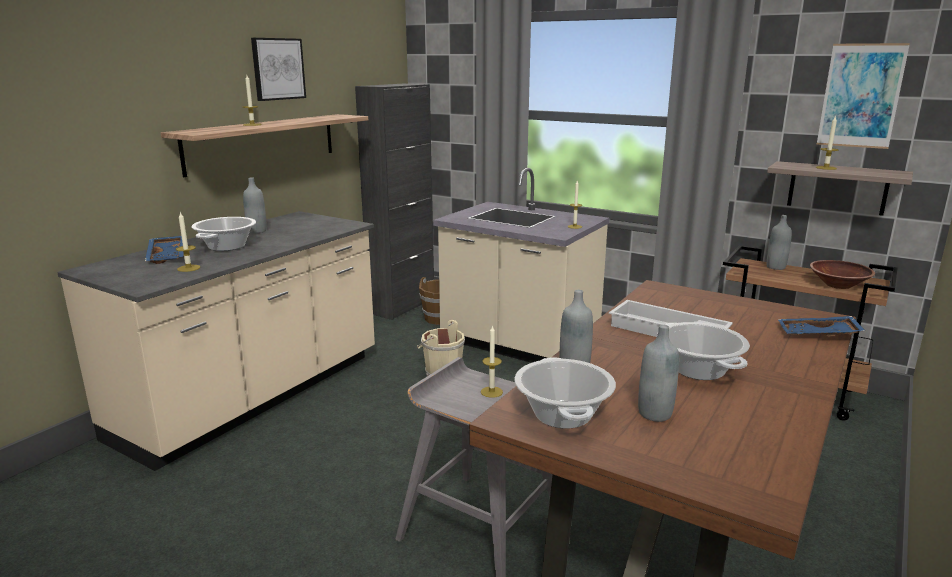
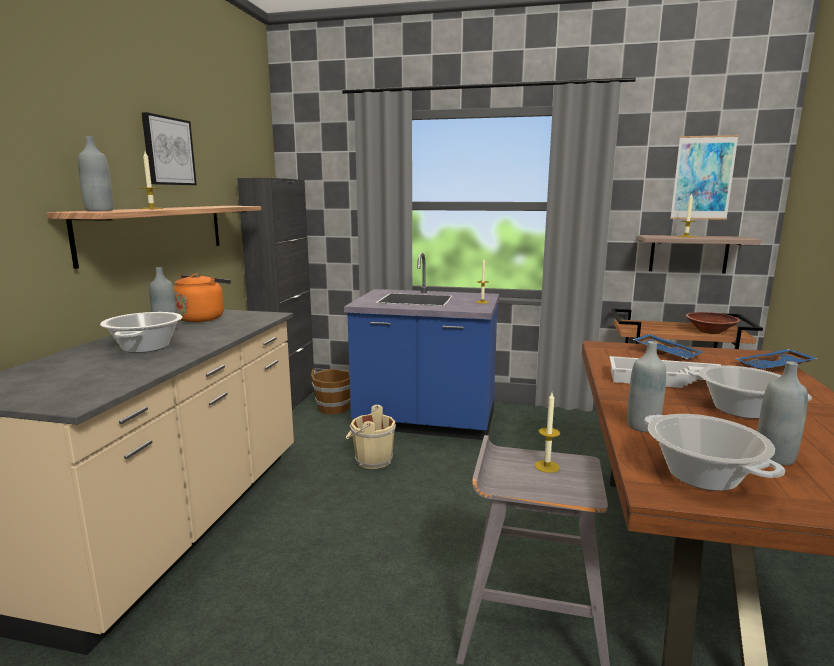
camera: 20 degrees left, 5 degrees down
blue tray [145,236,183,264] -> blue tray moved to [632,334,703,361]
candle [176,212,200,272] -> none
beige counter [433,168,610,363] -> blue counter [344,253,499,440]
grey bottle [767,215,792,270] -> grey bottle moved to [78,136,113,211]
none -> orange kettle [173,273,231,322]

